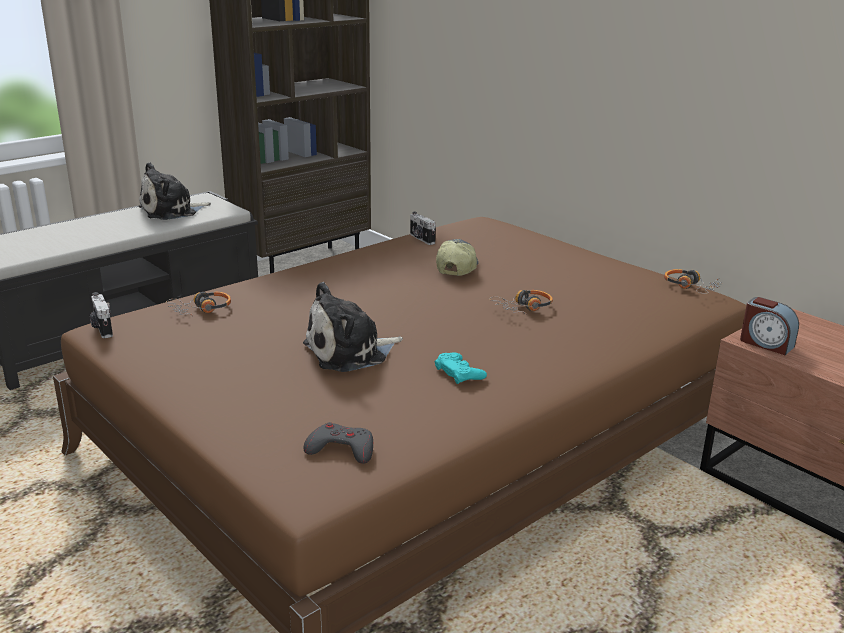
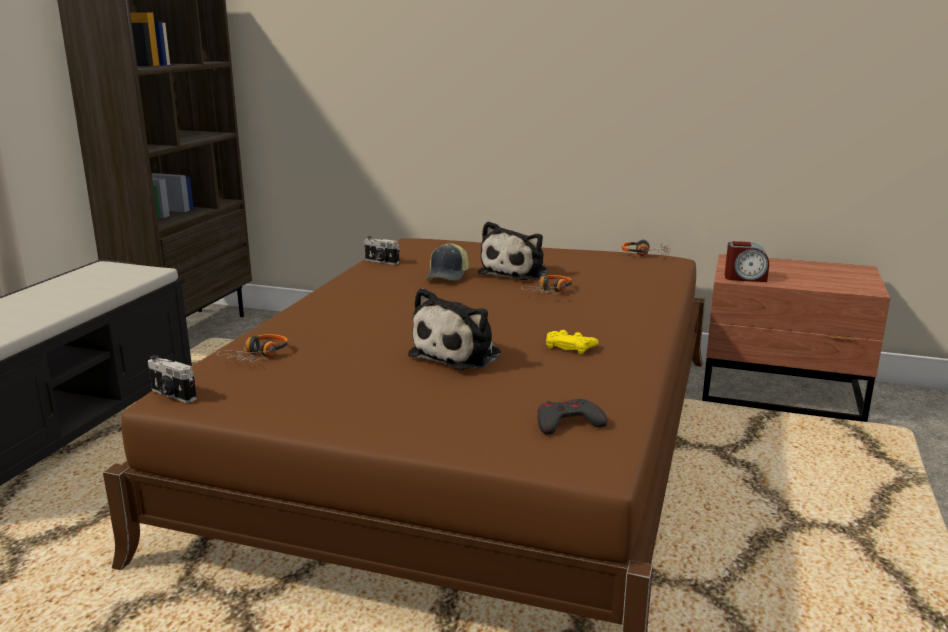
camera: 30 degrees left, 5 degrees down
plush toy [138,162,211,220] -> plush toy moved to [478,221,548,280]
turquoise game controller [434,352,487,384] -> yellow game controller [546,330,599,355]
cap [436,239,479,276] -> cap turned 150 degrees counterclockwise [426,243,469,281]

